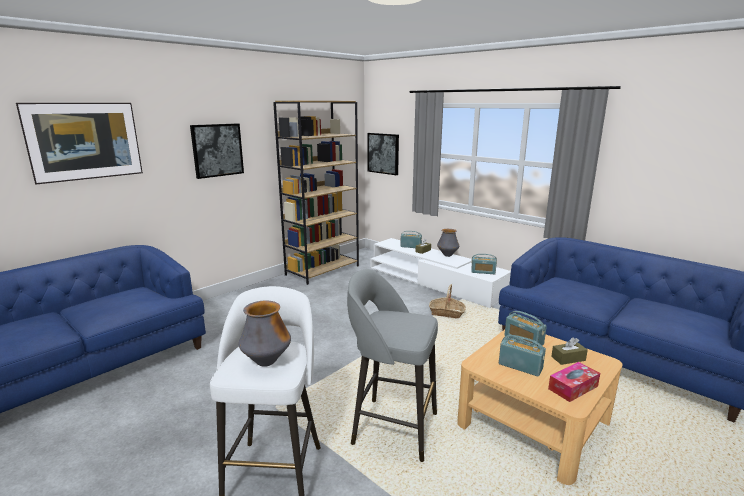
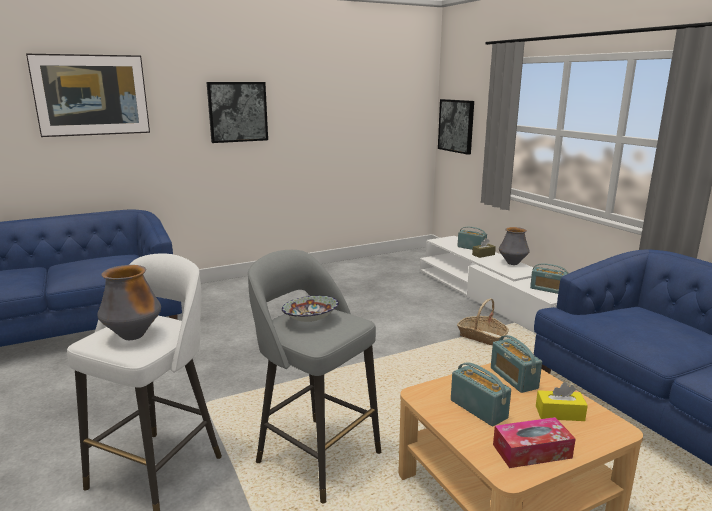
camera: 20 degrees right, 0 degrees up
brown bookcase [273,101,359,285] -> none
brown tissue box [551,337,588,365] -> yellow tissue box [536,382,588,421]
none -> bowl [282,295,339,322]

